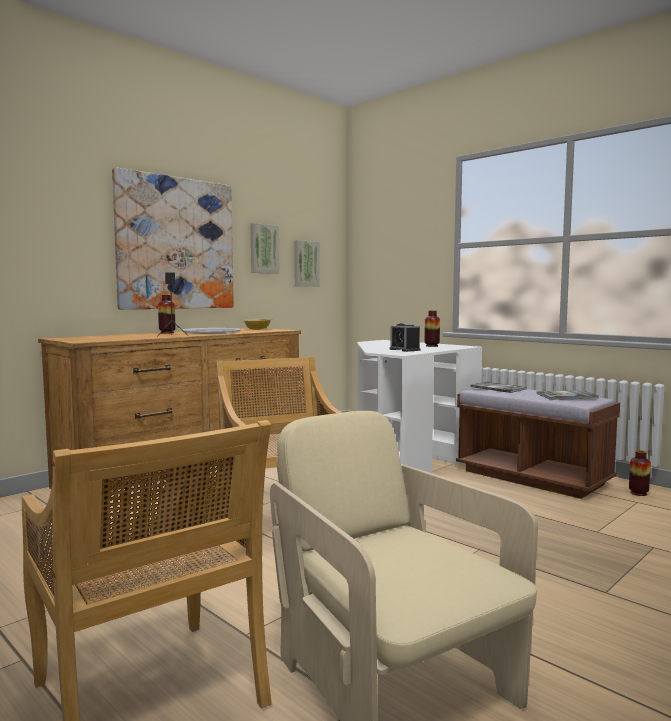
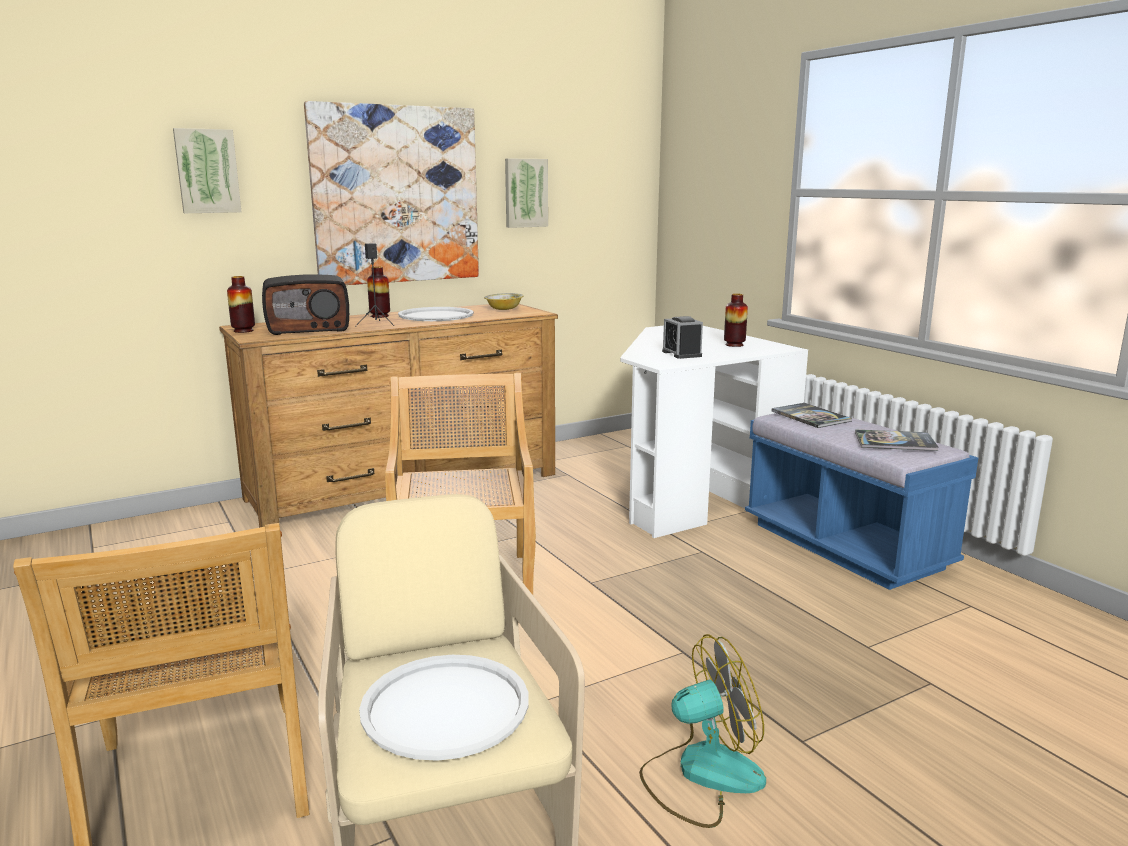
camera: 15 degrees right, 10 degrees up
picture [294,240,320,287] -> picture moved to [173,128,241,213]
brown bench [456,388,620,499] -> blue bench [745,413,978,590]
vase [629,450,651,496] -> vase moved to [227,276,255,333]
none -> radio [262,274,349,335]
none -> white tray [359,655,529,761]
none -> fan [639,634,766,828]

